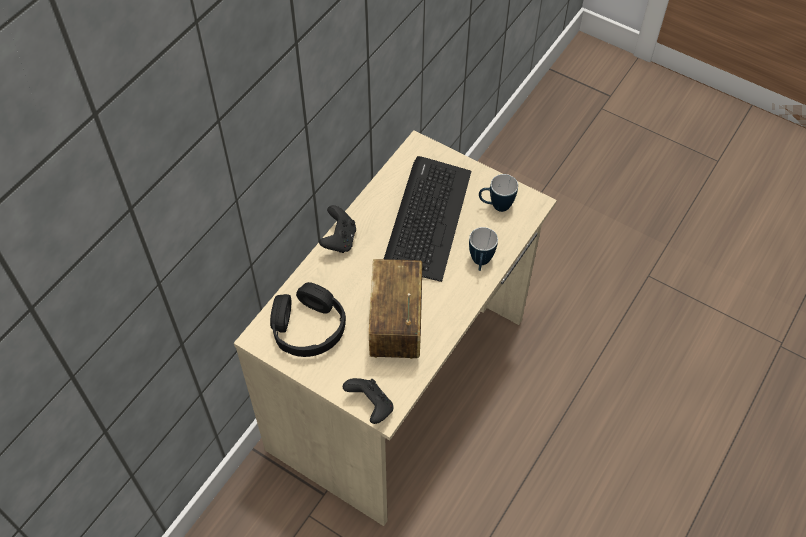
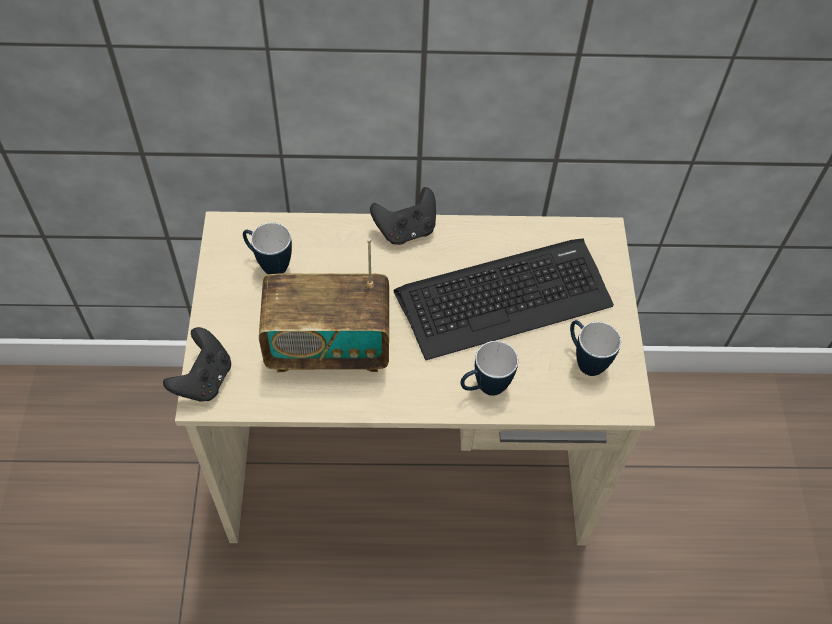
camera: 55 degrees right, 0 degrees up
black headphones [270,282,346,357] -> mug [243,223,292,274]
radio [369,259,422,359] -> radio turned 150 degrees counterclockwise [259,238,389,372]

